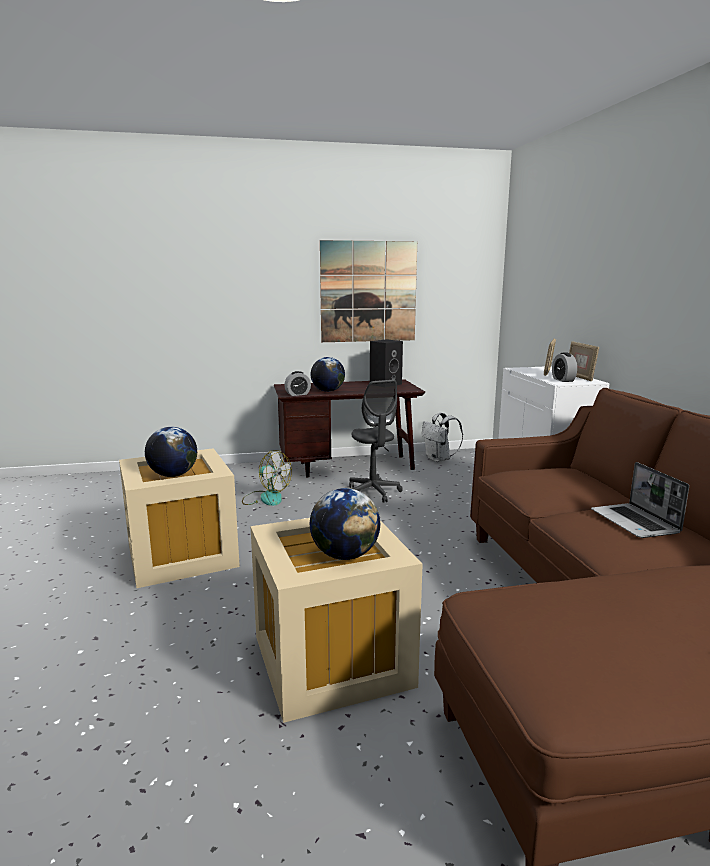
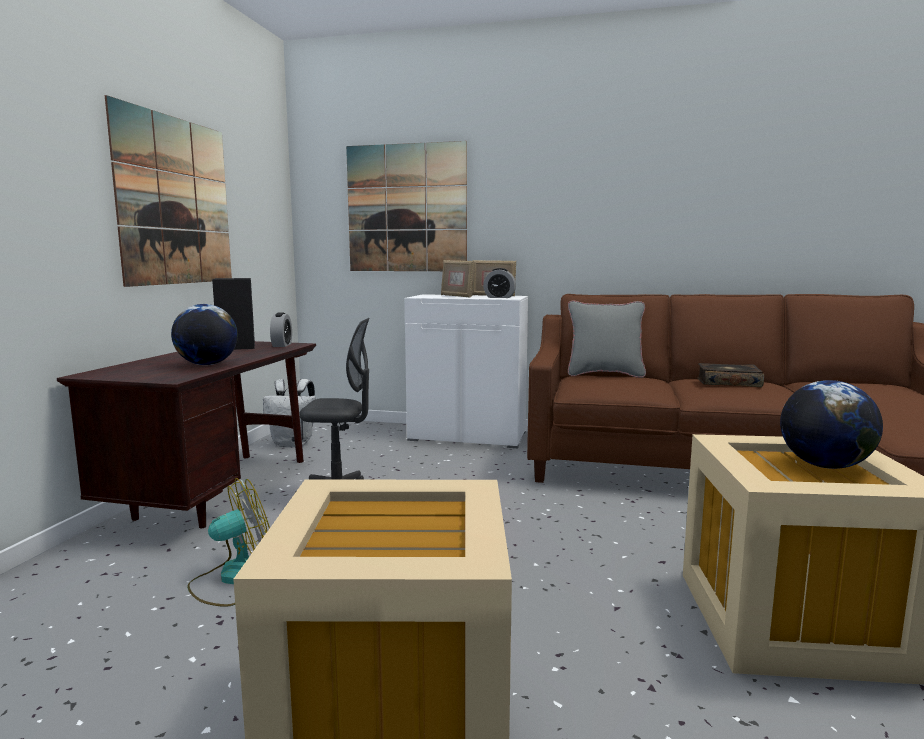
camera: 65 degrees left, 5 degrees down
globe [145,427,197,477] -> none
alarm clock [284,371,311,396] -> alarm clock moved to [270,312,292,347]
laptop [591,462,689,538] -> book [697,363,764,388]
none -> picture [346,141,467,271]
none -> grey pillow [568,301,646,378]

